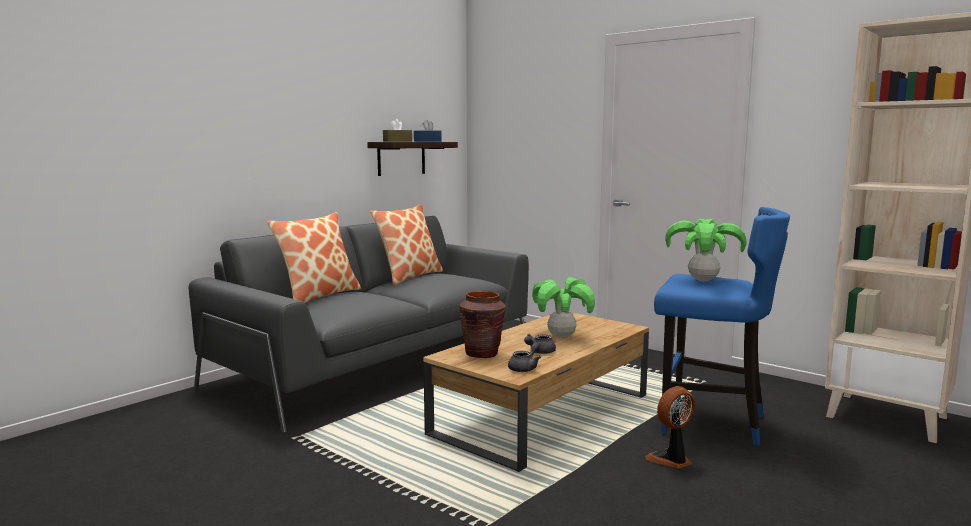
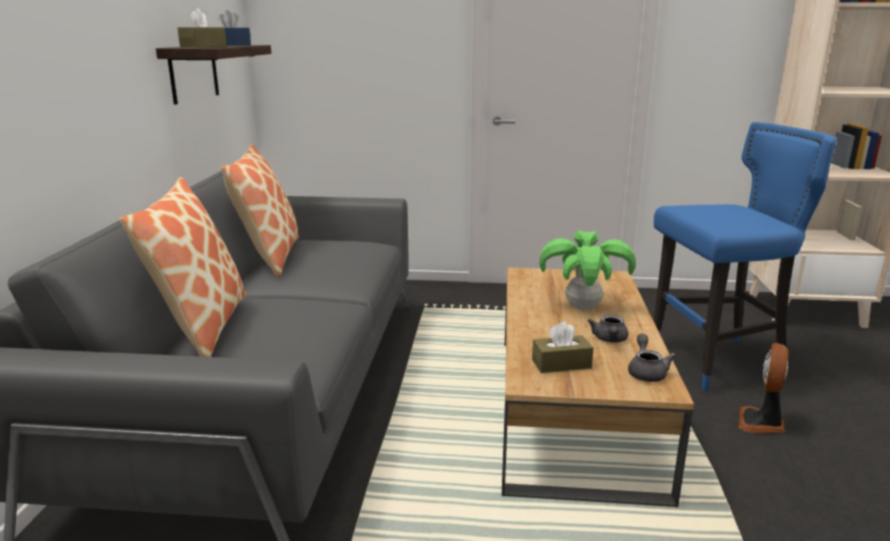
camera: 35 degrees left, 10 degrees up
brown vase [459,291,506,358] -> brown tissue box [532,322,593,373]
potted plant [665,218,747,282] -> none

